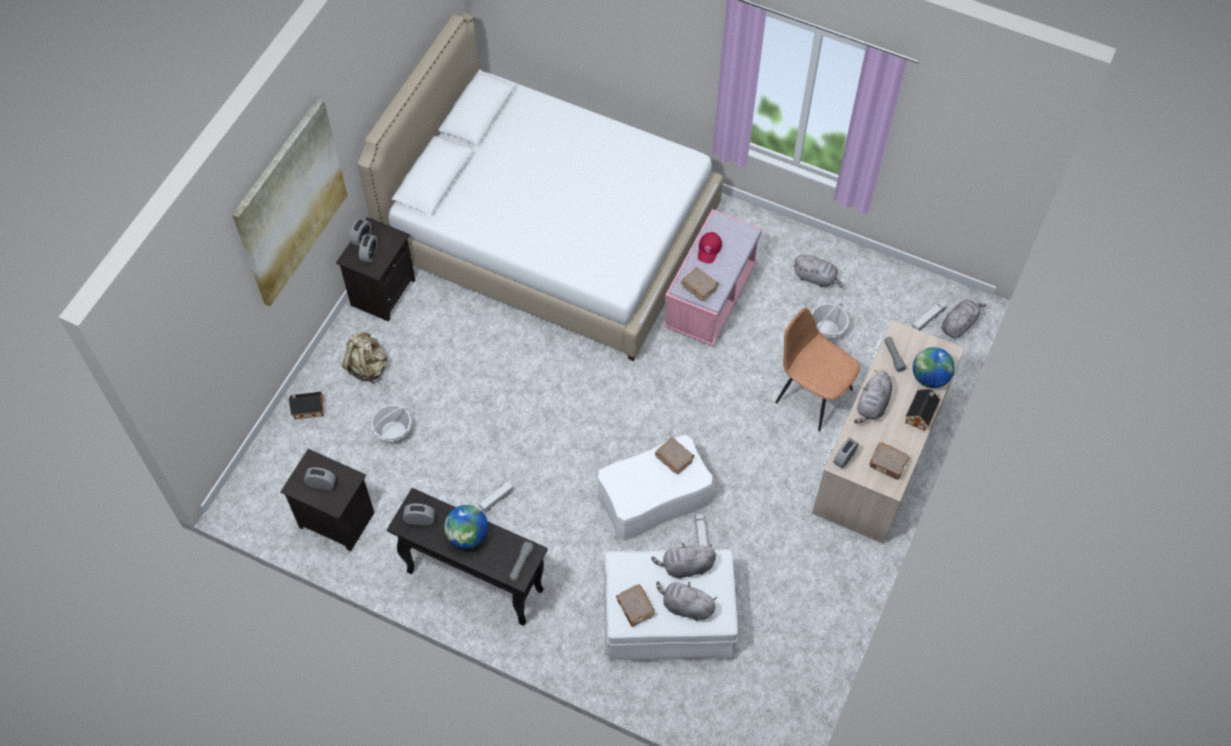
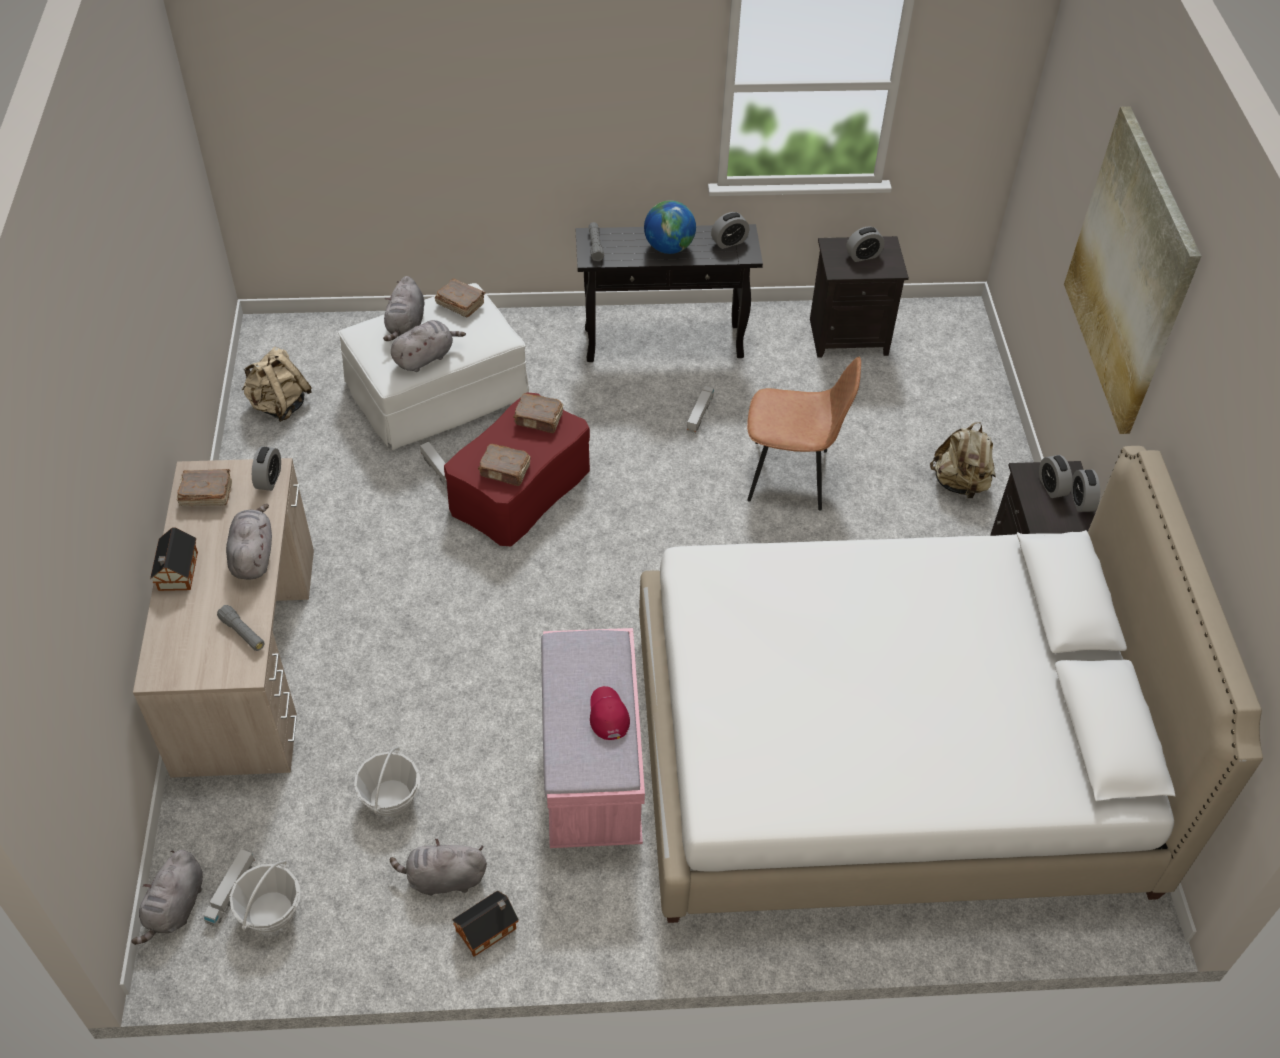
camera: 150 degrees right, 10 degrees down
toy house [289,392,324,419] -> toy house moved to [452,890,519,957]
basket [371,405,411,444] -> basket moved to [229,860,301,933]
white ottoman [598,435,713,541] -> red ottoman [444,393,590,546]
grey plush toy [656,581,717,621] -> grey plush toy turned 105 degrees clockwise [383,276,424,341]
brown book [681,267,719,301] -> brown book moved to [513,393,563,433]
brown chair [775,308,860,431] -> brown chair moved to [747,357,861,511]
globe [913,347,955,388] -> none
none -> beige backpack [242,347,312,422]

